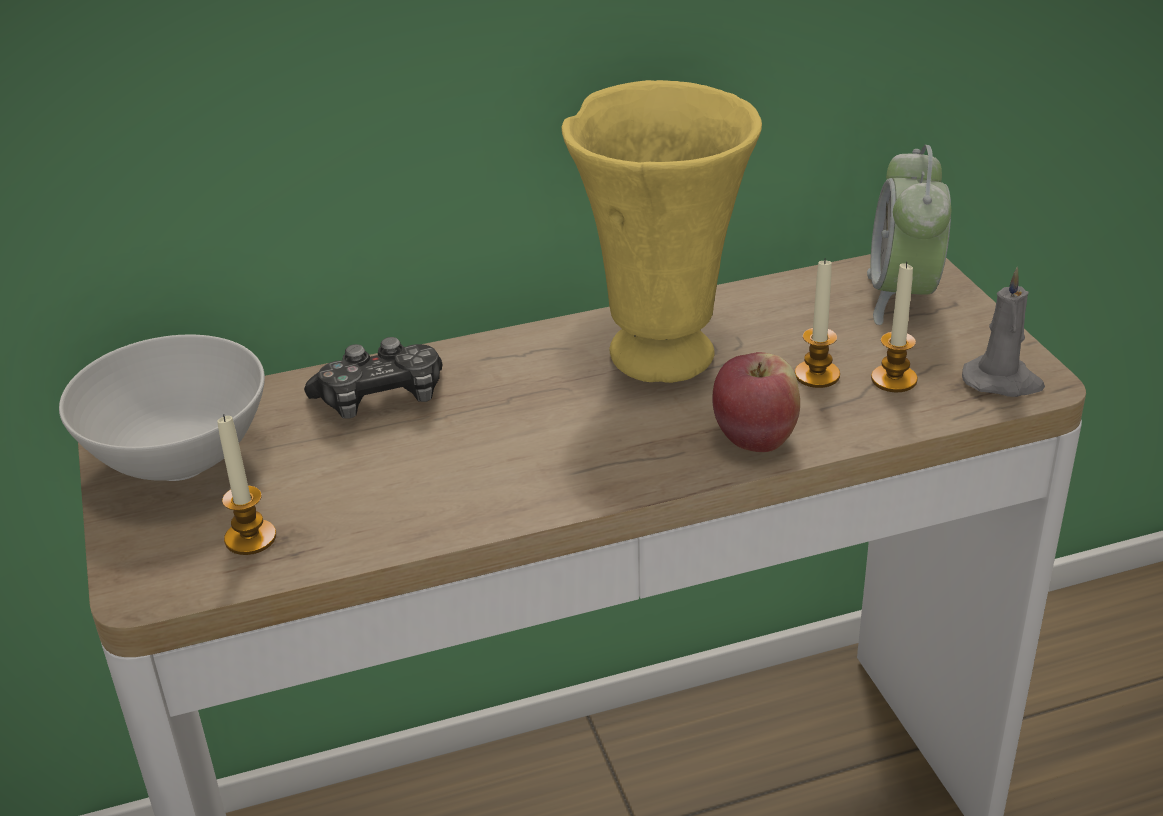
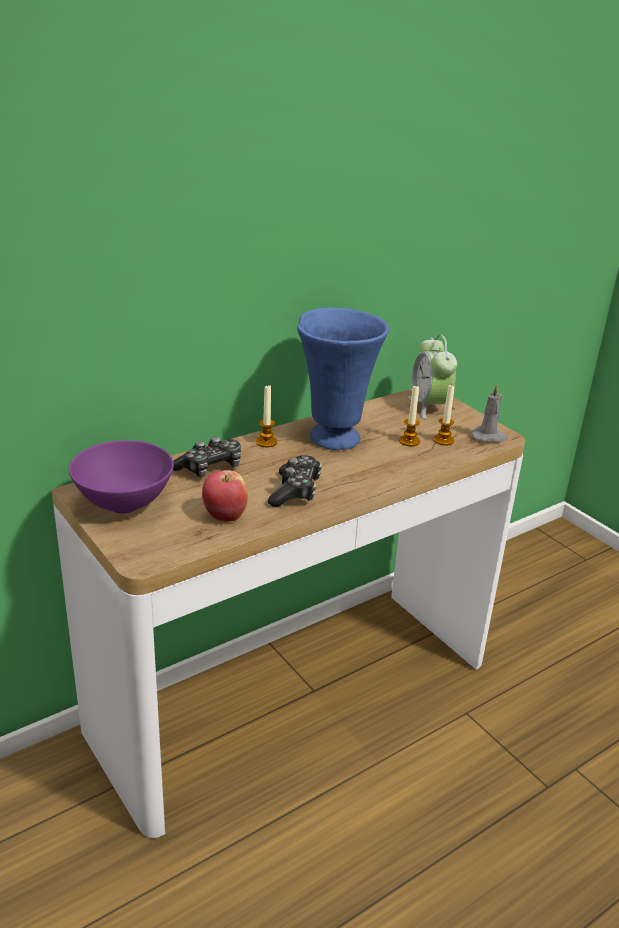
camera: 20 degrees left, 5 degrees down
white bowl [59,335,265,481] -> purple bowl [69,440,174,514]
candle [217,414,276,555] -> candle moved to [256,385,277,447]
yellow vase [562,80,762,383] -> blue vase [297,308,389,450]
apple [712,352,800,452] -> apple moved to [202,470,248,522]
none -> game controller [268,455,322,507]

